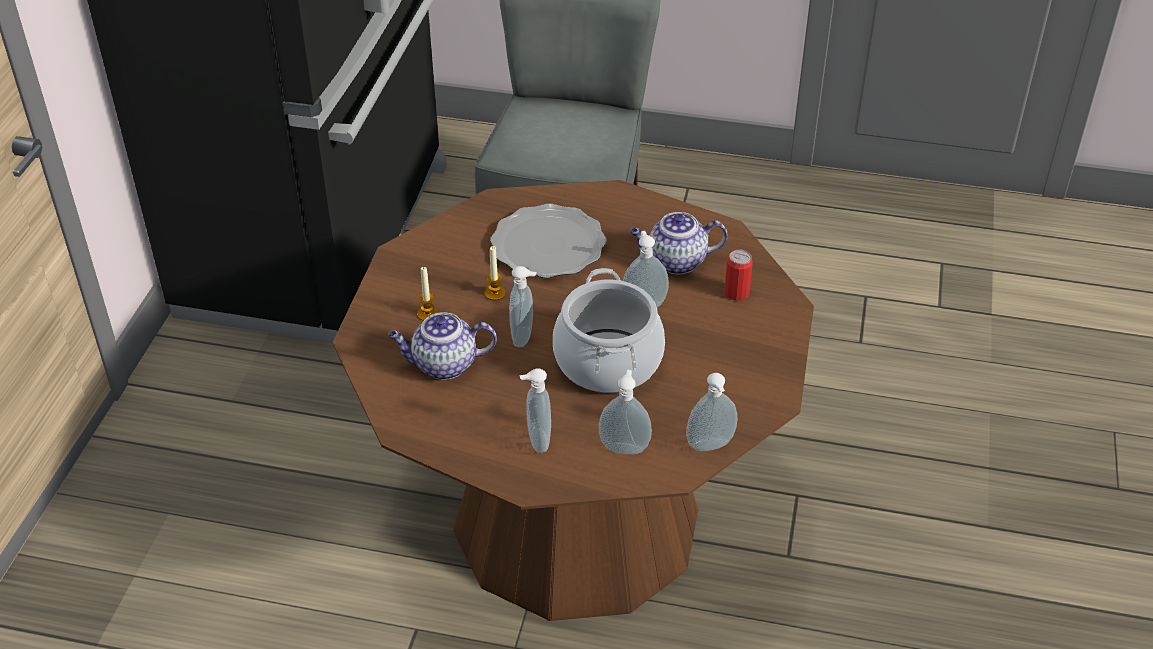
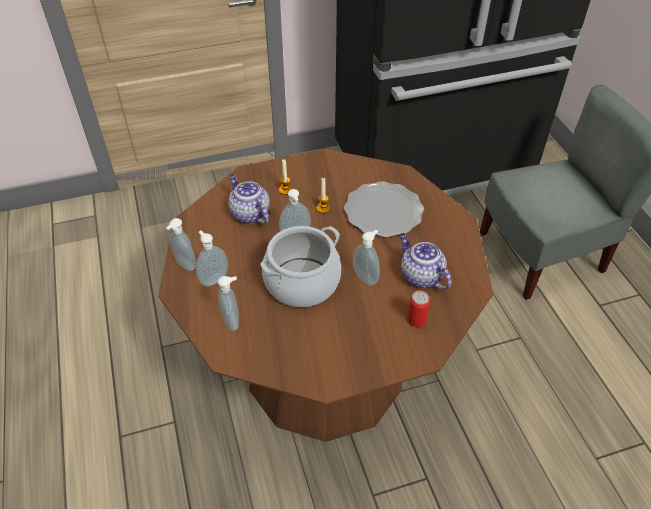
camera: 60 degrees right, 5 degrees up
soap dispenser [686,373,737,451] -> soap dispenser moved to [166,218,196,271]

